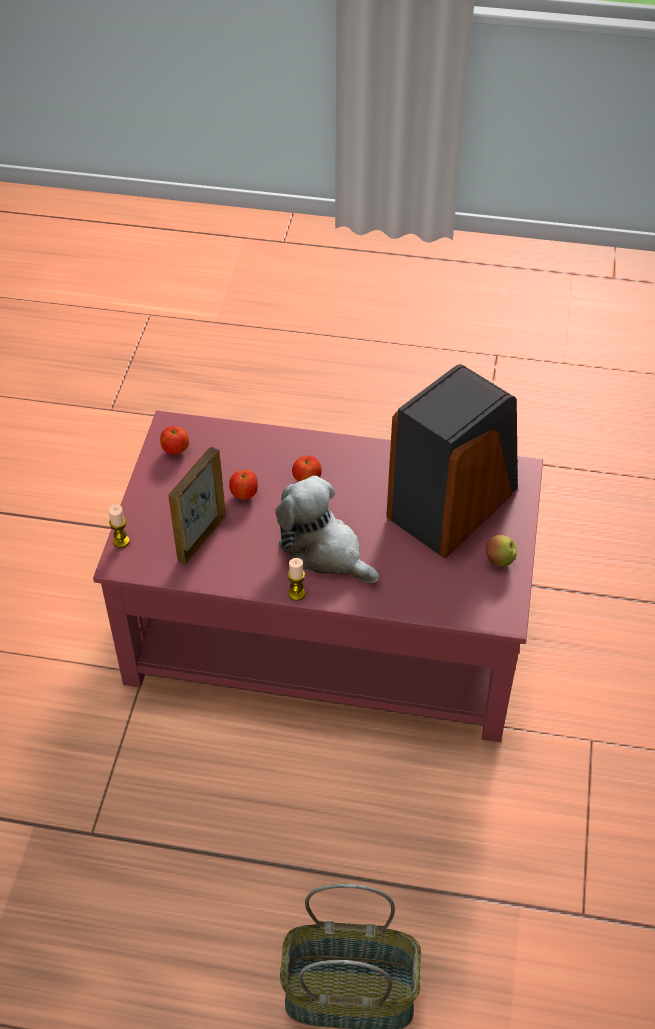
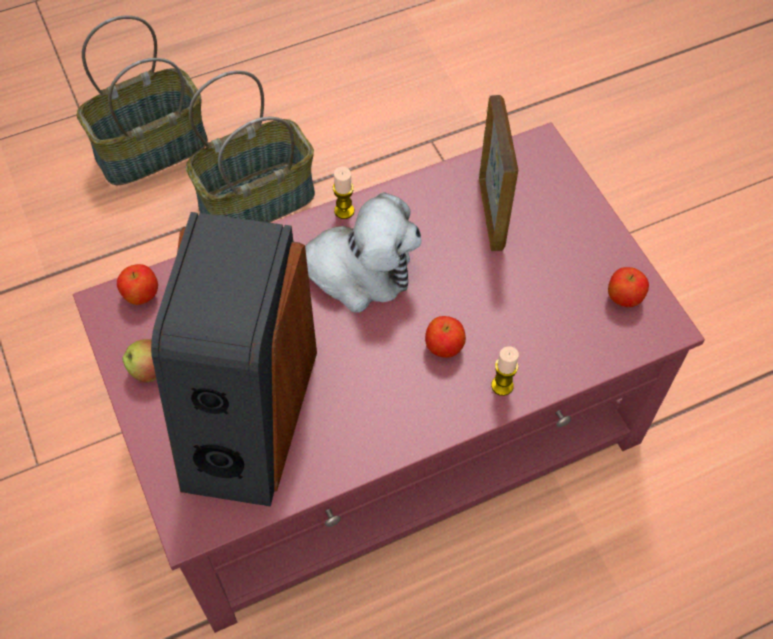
camera: 145 degrees right, 10 degrees up
candle [109,504,129,548] -> candle moved to [491,346,519,396]
apple [229,470,258,500] -> apple moved to [117,264,158,305]
none -> basket [186,70,315,223]

